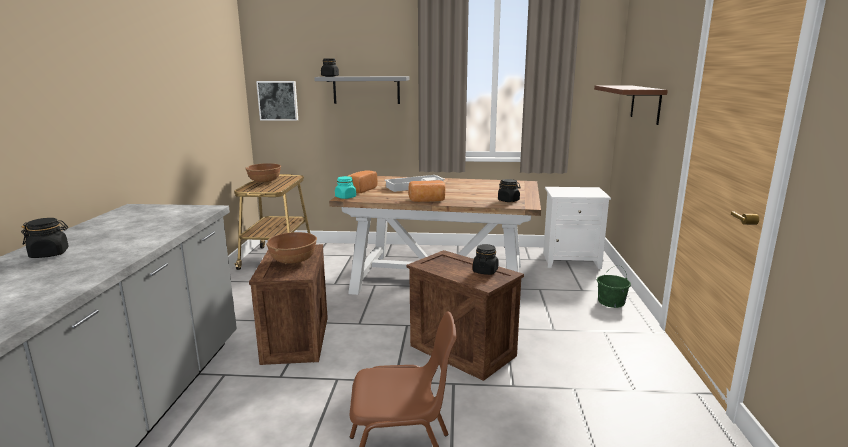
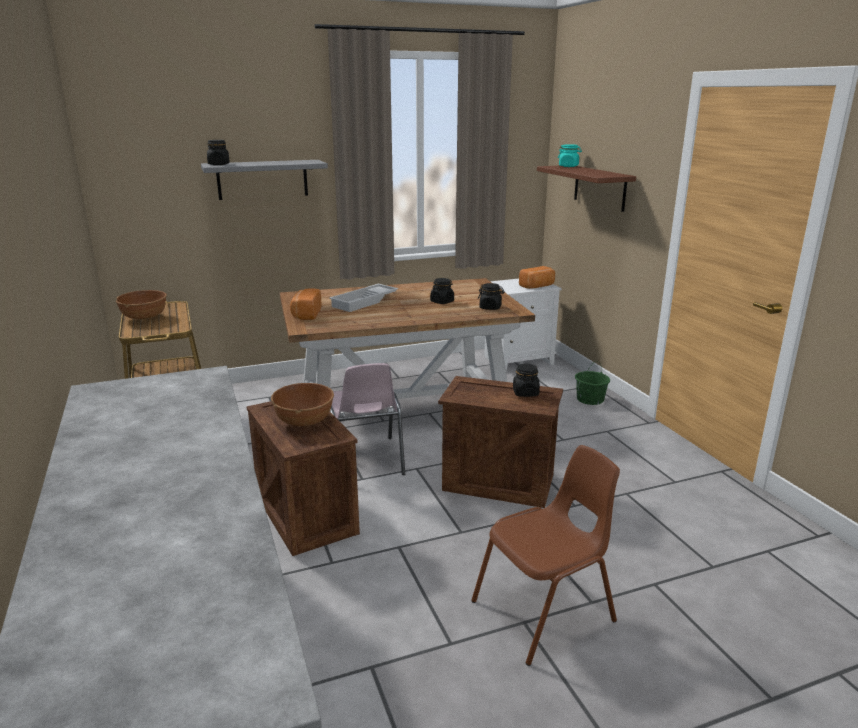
camera: 25 degrees left, 5 degrees up
black jar [21,218,69,258] -> black jar moved to [430,278,454,304]
picture [256,81,298,121] -> none
turquoise jar [335,176,356,199] -> turquoise jar moved to [558,144,582,167]
bread [408,180,445,202] -> bread moved to [519,266,555,289]
none -> pink chair [330,363,405,475]

